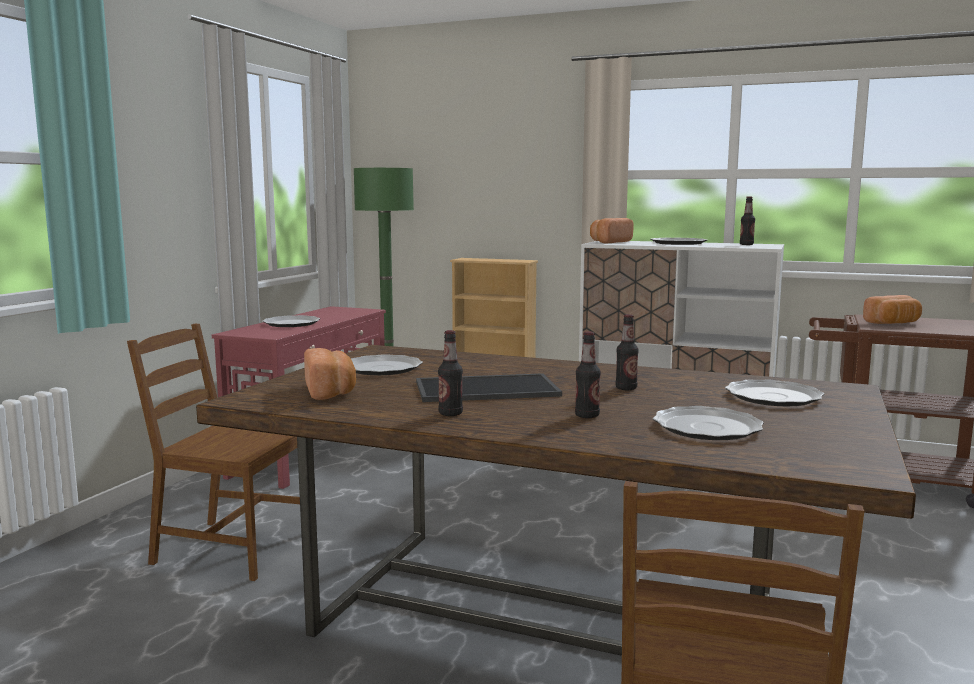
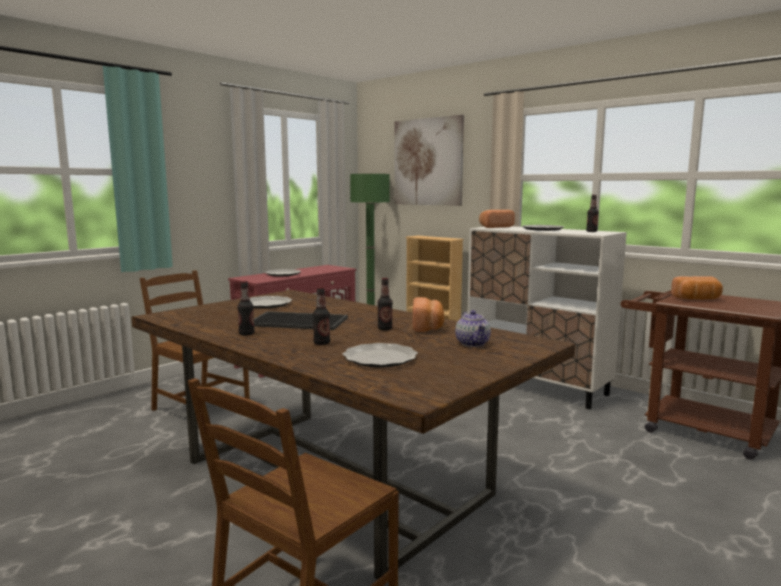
camera: 20 degrees right, 0 degrees up
bread [304,348,356,400] -> bread moved to [413,297,444,332]
plate [725,380,824,406] -> teapot [455,310,491,347]
none -> picture [395,115,464,206]

